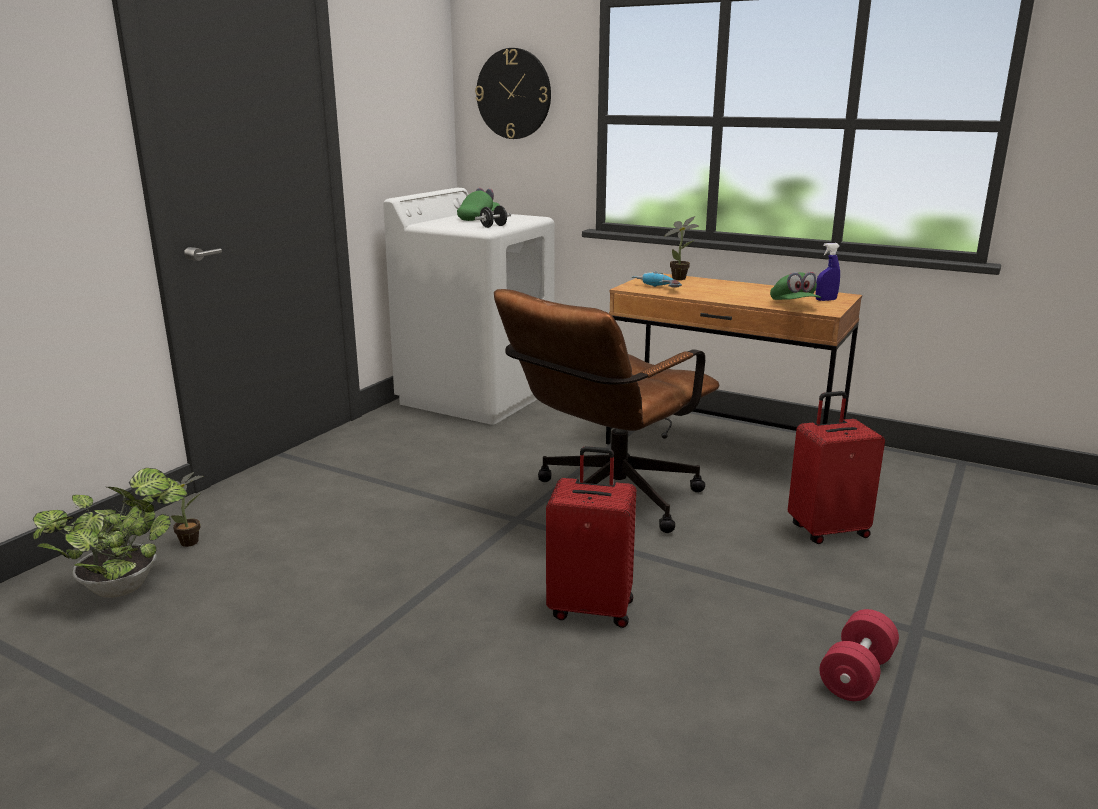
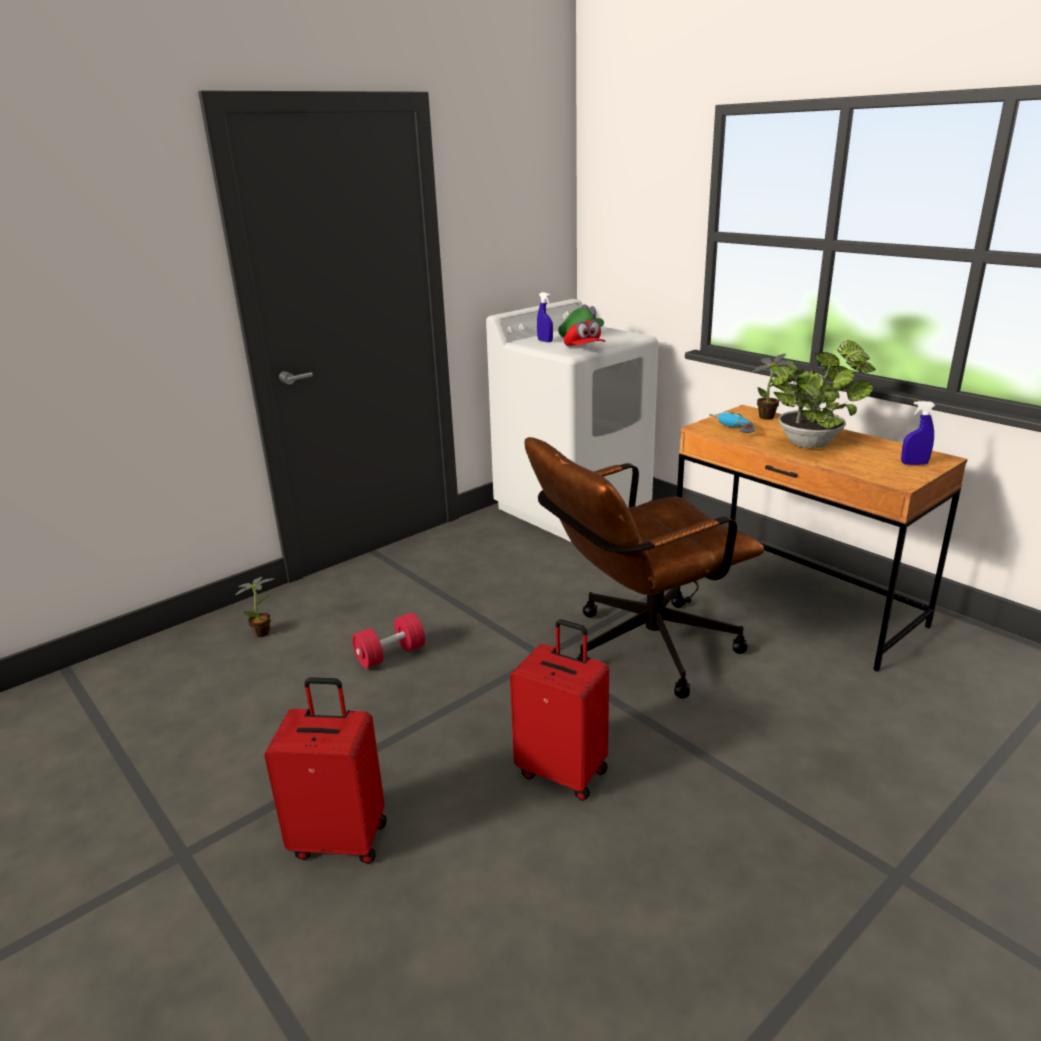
camera: 20 degrees right, 5 degrees up
potted plant [33,468,188,598] -> potted plant moved to [771,340,876,448]
wall clock [475,48,551,139] -> none
black dumbbell [475,205,511,228] -> red cap [563,320,605,346]
green cap [770,272,821,300] -> none
red suitcase [788,391,885,544] -> red suitcase moved to [264,677,387,864]
red dumbbell [819,609,899,701] -> red dumbbell moved to [352,613,425,669]
none -> blue spray bottle [537,292,553,342]

